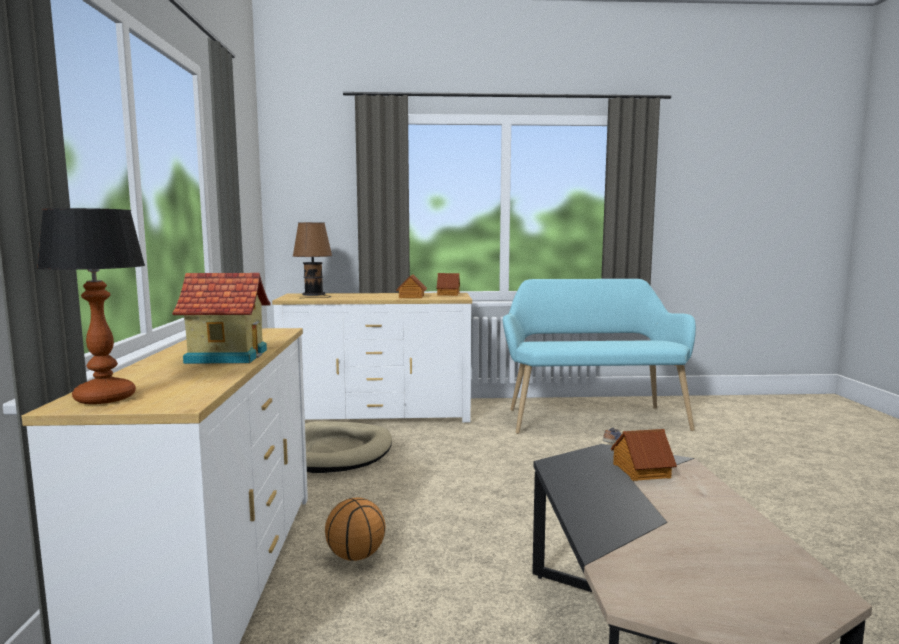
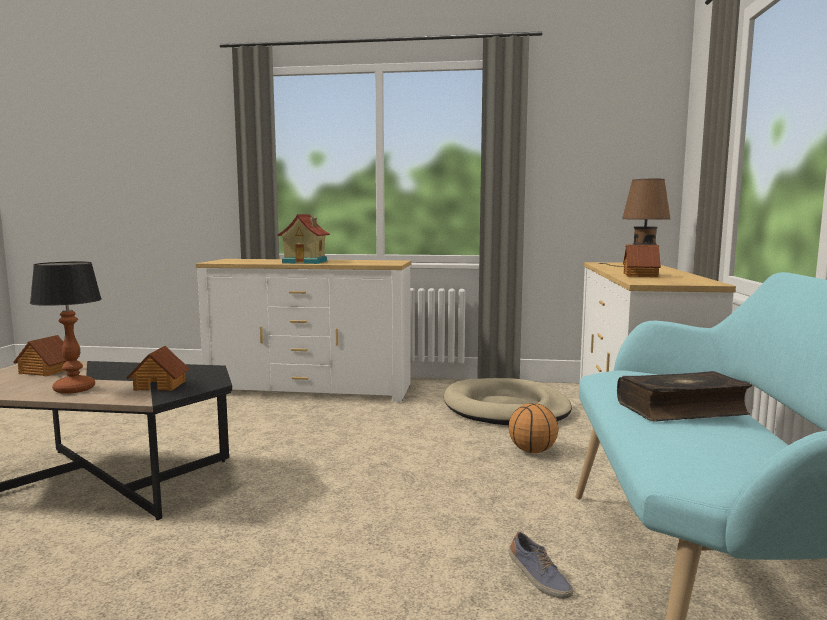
camera: 100 degrees right, 0 degrees up
table lamp [37,208,145,404] -> table lamp moved to [30,262,102,394]
basketball [325,498,386,561] -> basketball moved to [509,403,558,453]
toy house [437,273,460,296] -> toy house moved to [13,335,67,376]
none -> book [617,371,752,421]

